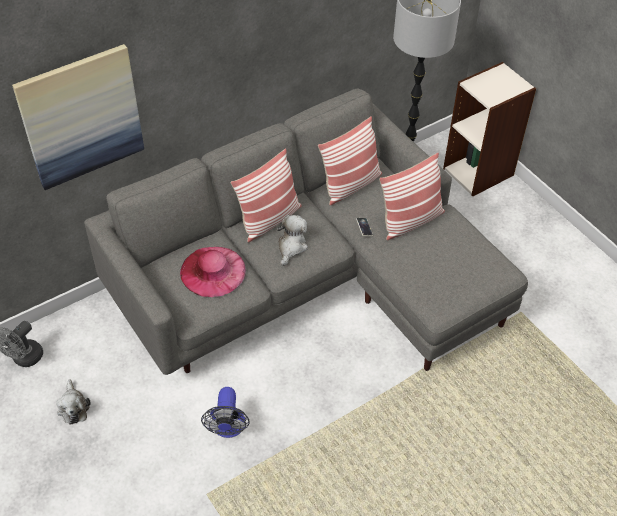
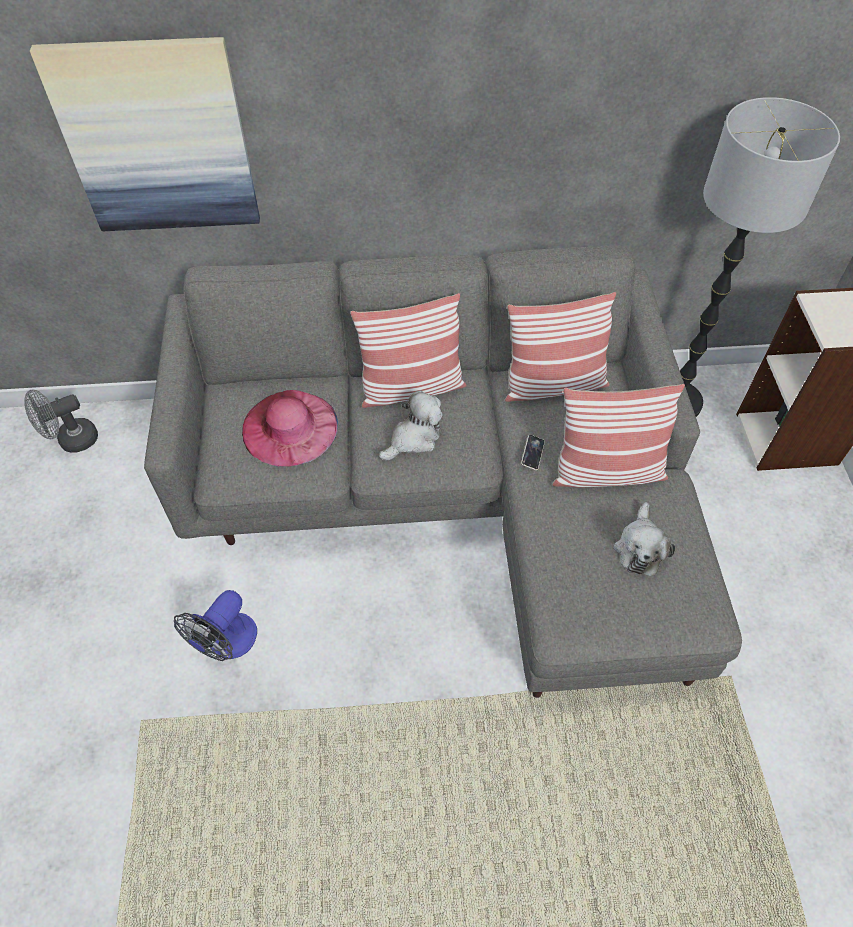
camera: 30 degrees right, 5 degrees up
plush toy [56,379,90,425] -> plush toy moved to [613,502,675,576]

